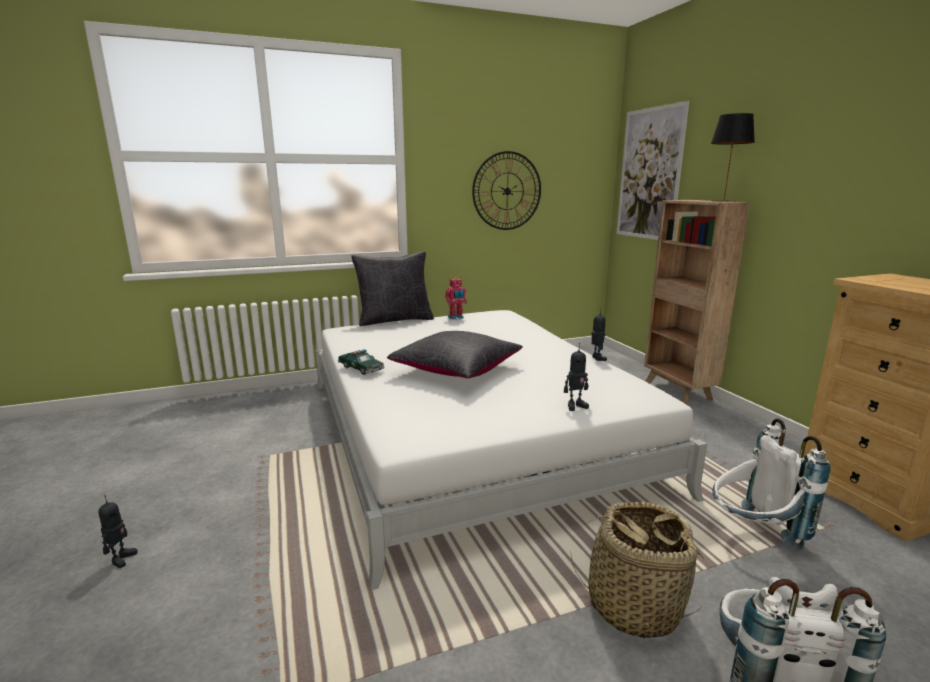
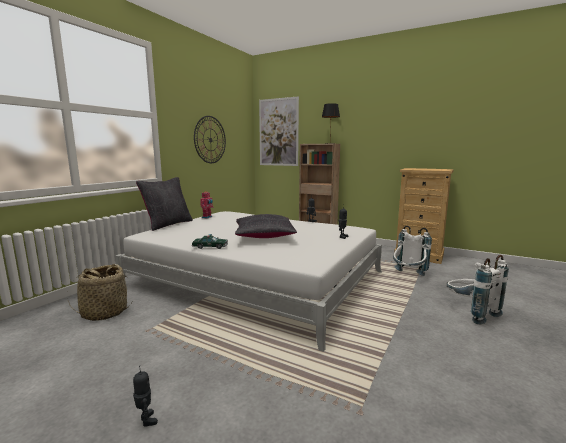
camera: 40 degrees left, 5 degrees down
basket [570,502,705,639] -> basket moved to [68,264,133,321]

